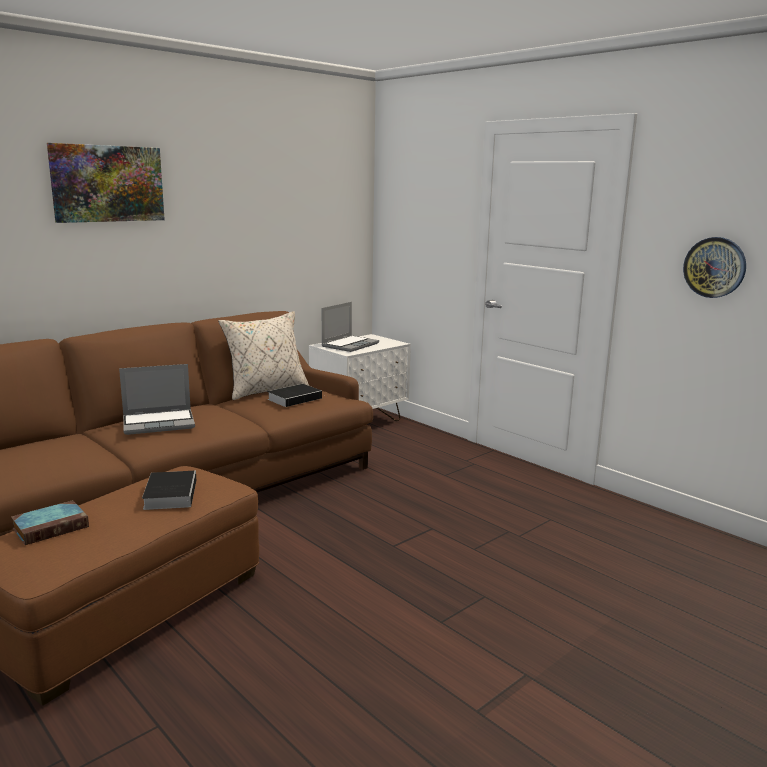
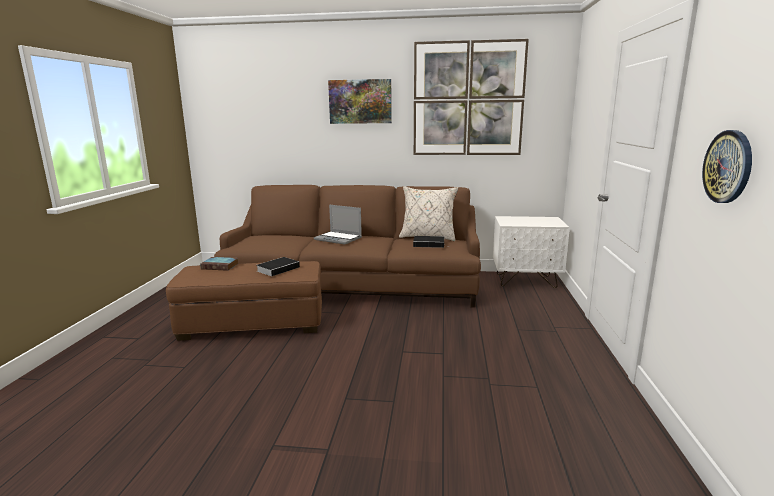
camera: 50 degrees right, 0 degrees up
laptop [321,302,379,352] -> none
none -> picture [414,39,529,155]

